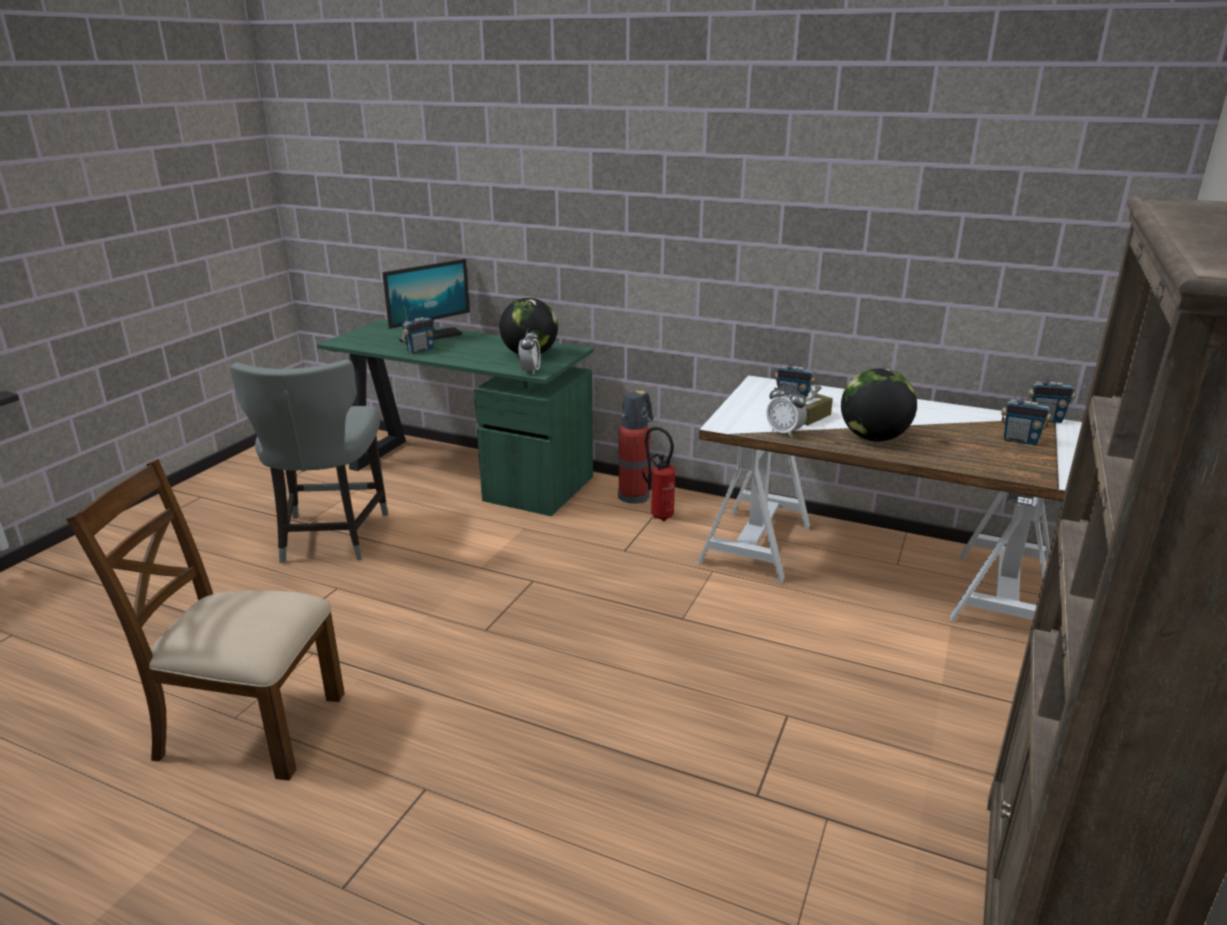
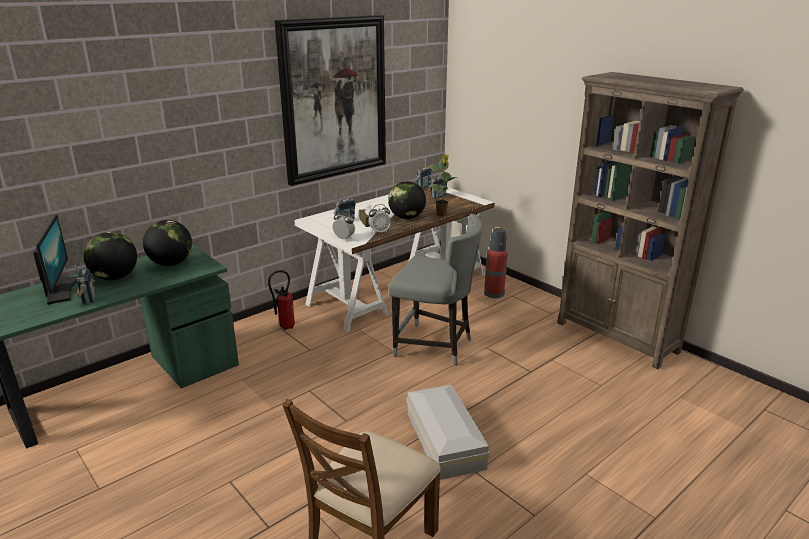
camera: 65 degrees left, 0 degrees up
grey chair [230,359,388,563] -> grey chair moved to [388,214,483,366]
alarm clock [518,328,541,375] -> alarm clock moved to [333,210,355,240]
fire extinguisher [618,390,653,504] -> fire extinguisher moved to [484,226,507,298]
none -> globe [84,232,137,280]
none -> picture [275,15,386,186]
none -> white storage box [407,385,490,480]
none -> potted plant [428,155,457,216]

